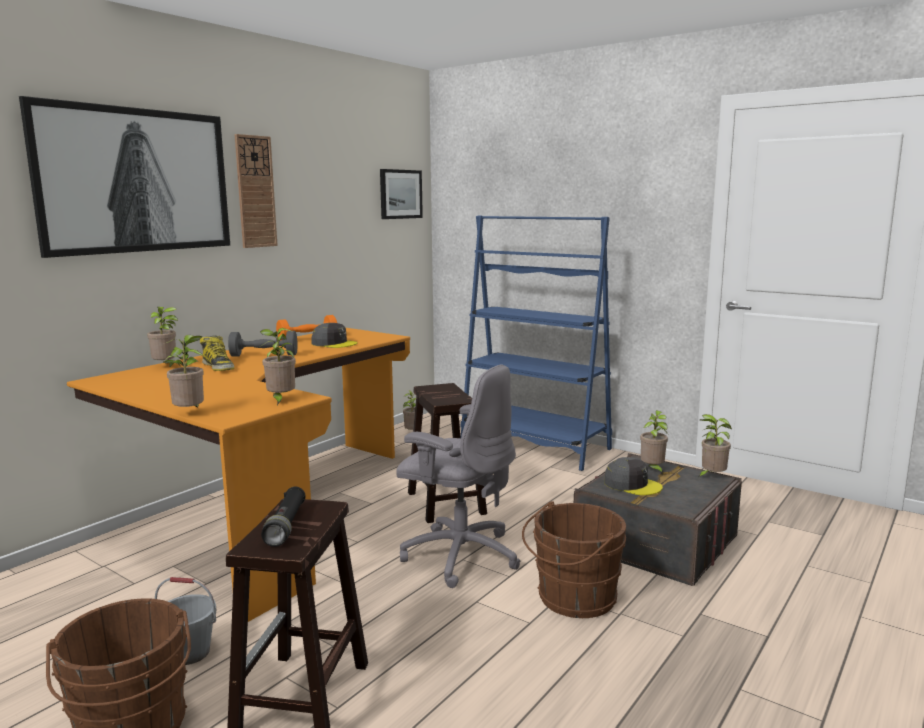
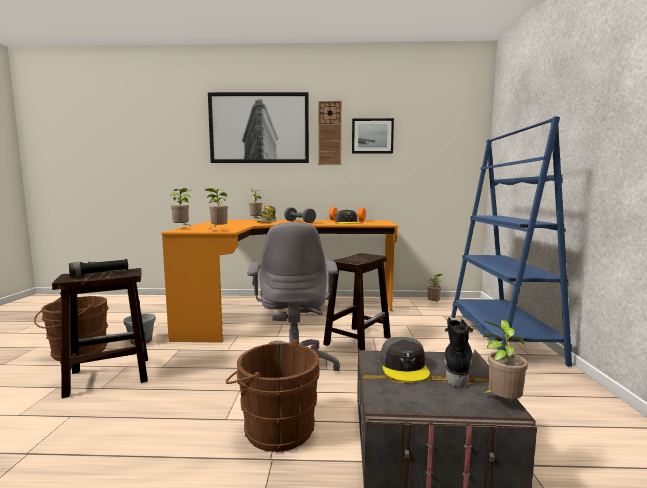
camera: 55 degrees right, 5 degrees down
picture [380,169,423,219] -> picture moved to [352,118,394,154]
potted plant [640,410,668,474] -> black boot [444,317,473,387]

